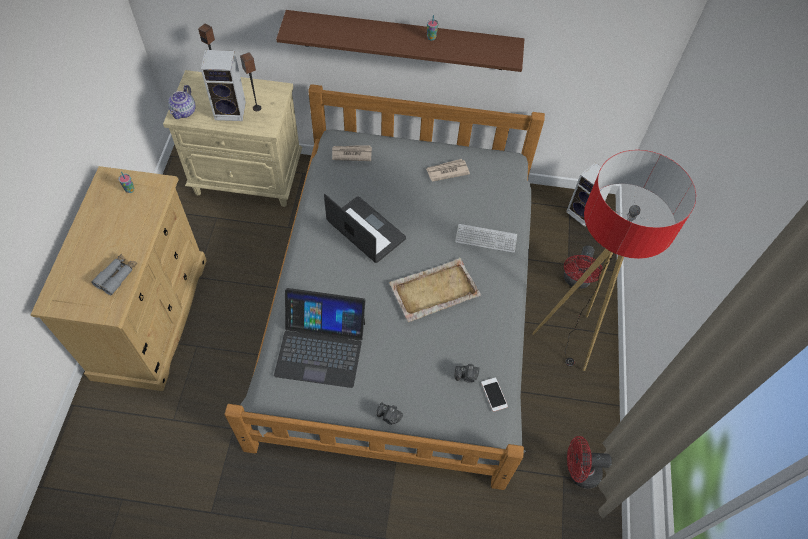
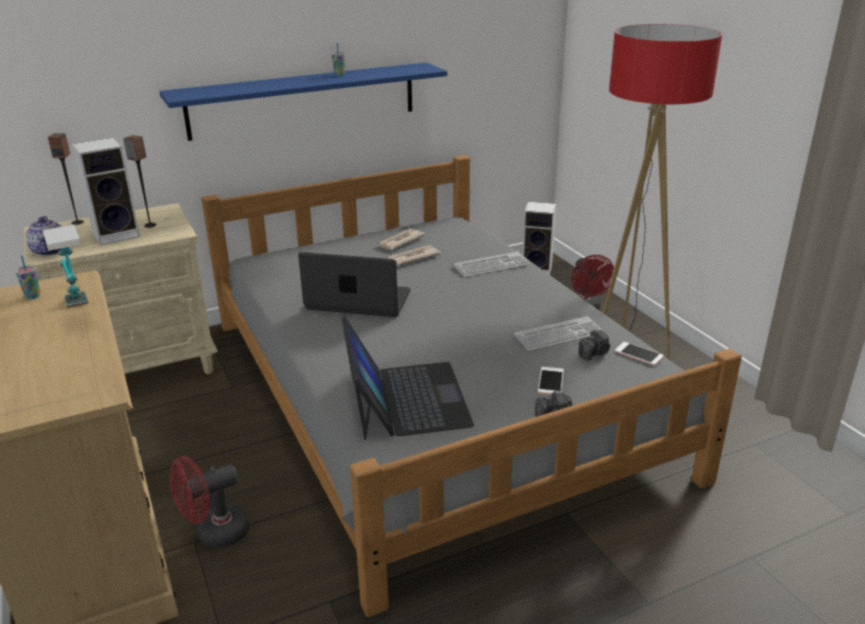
camera: 30 degrees left, 30 degrees down
grey binoculars [91,253,137,295] -> none
laptop [274,288,365,388] -> laptop turned 75 degrees counterclockwise [341,317,474,440]
brown shelf [276,10,524,72] -> blue shelf [159,62,447,141]
newspaper [332,145,372,161] -> newspaper moved to [387,245,441,266]
beige tray [389,258,481,322] -> none
red fan [567,436,612,489] -> red fan moved to [170,456,249,548]
none -> table lamp [42,224,88,308]
none -> keyboard [514,316,602,351]
none -> phone [538,367,564,395]

